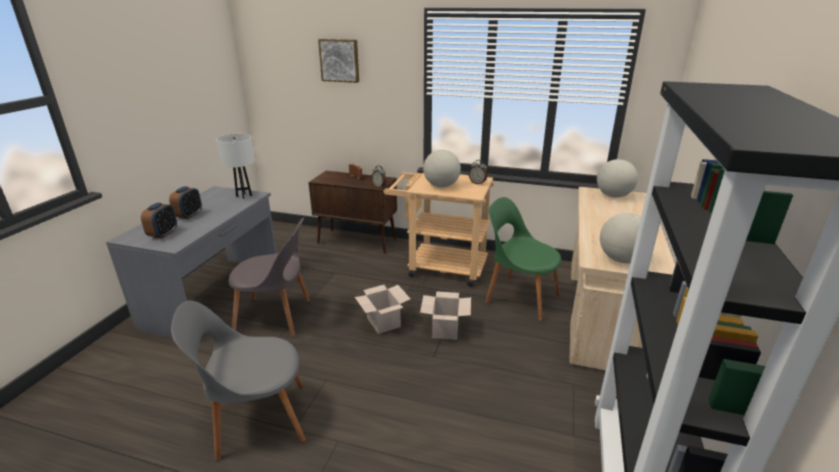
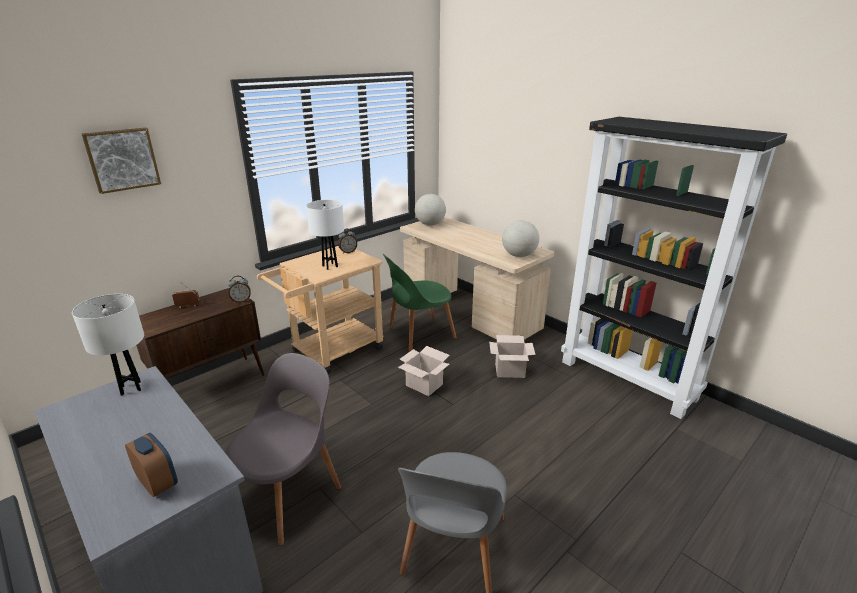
camera: 60 degrees left, 0 degrees up
alarm clock [169,186,202,219] -> none
cardboard box [355,285,410,334] -> cardboard box moved to [489,335,536,378]
globe [423,150,461,187] -> white table lamp [306,200,344,270]

